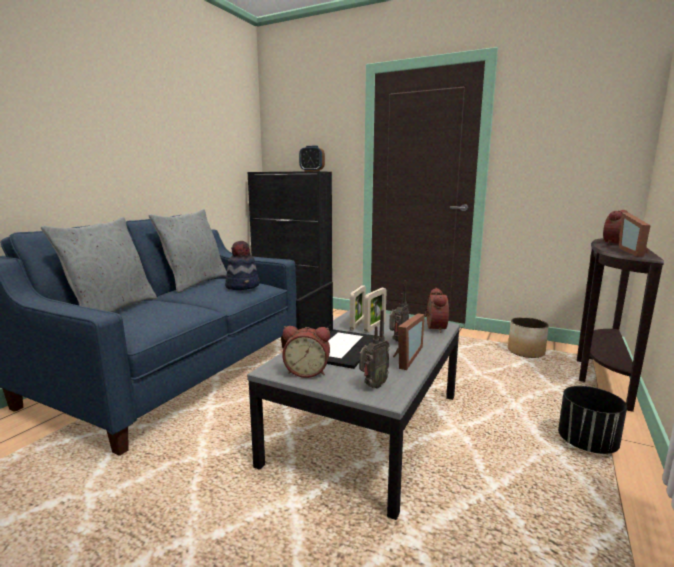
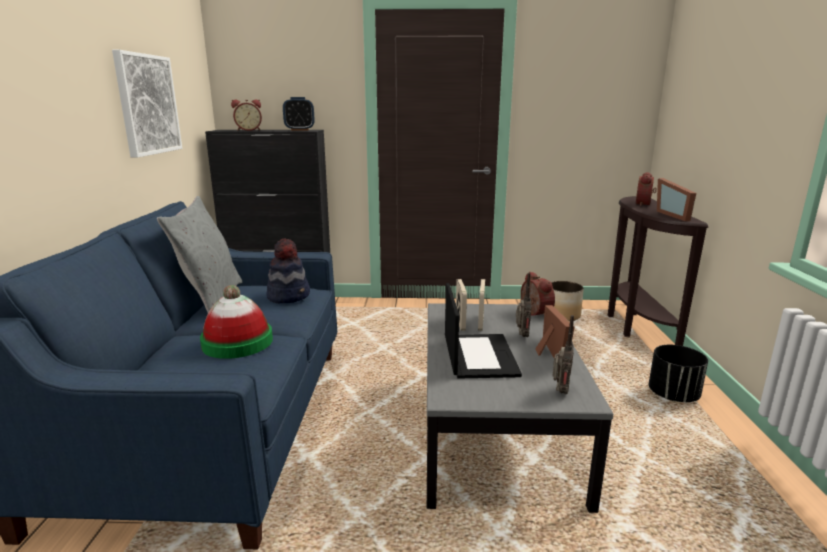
camera: 25 degrees left, 5 degrees up
grey pillow [41,217,157,312] -> none
alarm clock [282,326,330,378] -> alarm clock moved to [231,100,262,131]
none -> picture [112,50,182,158]
none -> hat [200,285,273,359]

